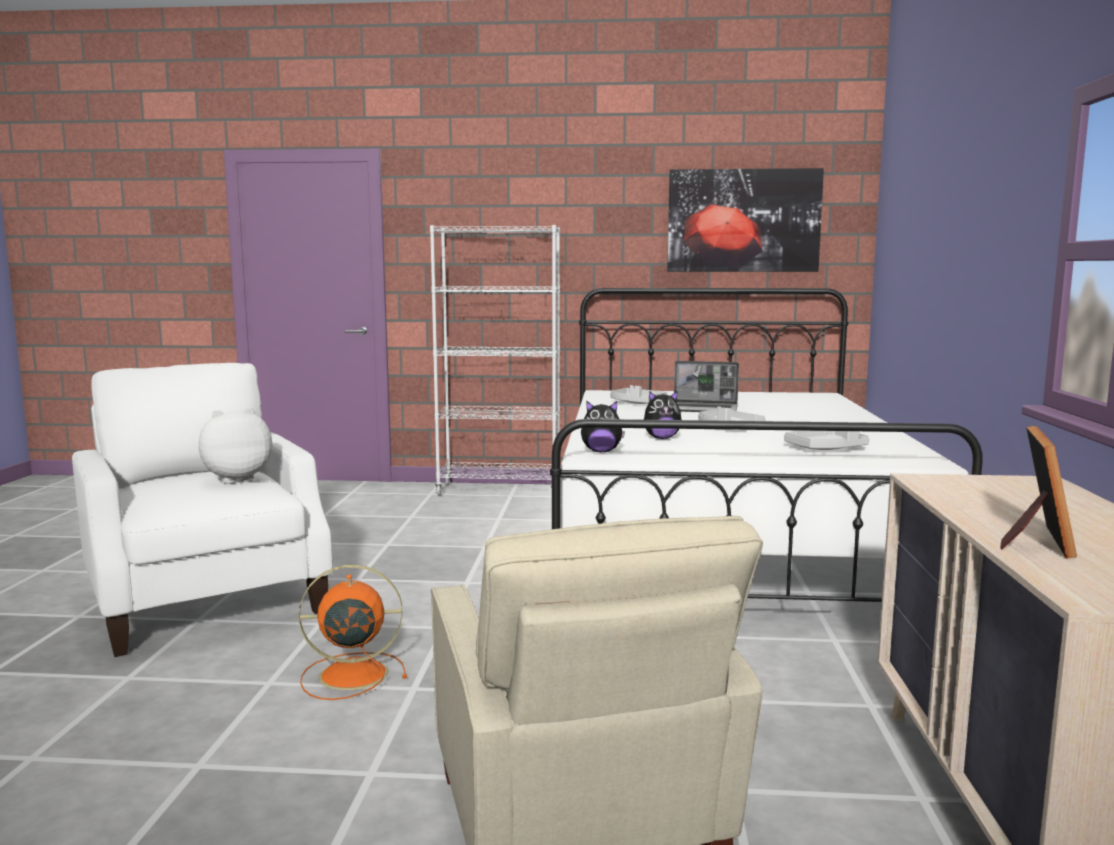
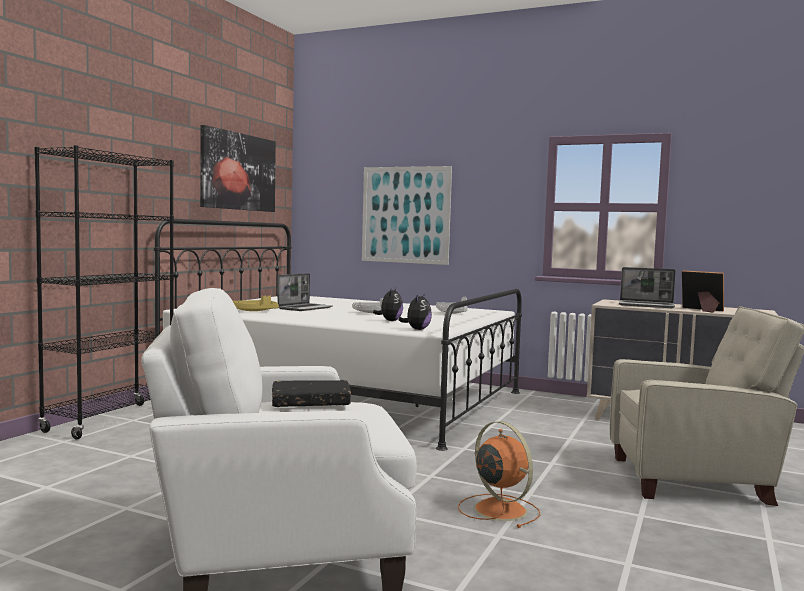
camera: 70 degrees left, 5 degrees down
plush toy [199,408,272,484] -> black book [272,380,351,407]
orange fan [298,565,407,700] -> orange fan turned 135 degrees clockwise [458,421,540,528]
white bookcase [430,225,560,496] -> black bookcase [34,145,174,439]
grey tray [610,385,668,404] -> yellow tray [233,296,279,311]
none -> picture [362,166,452,265]
none -> laptop [619,267,676,308]

